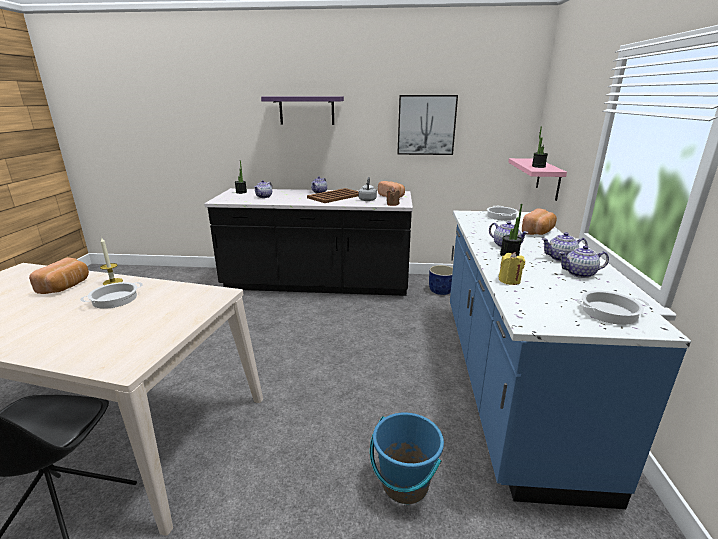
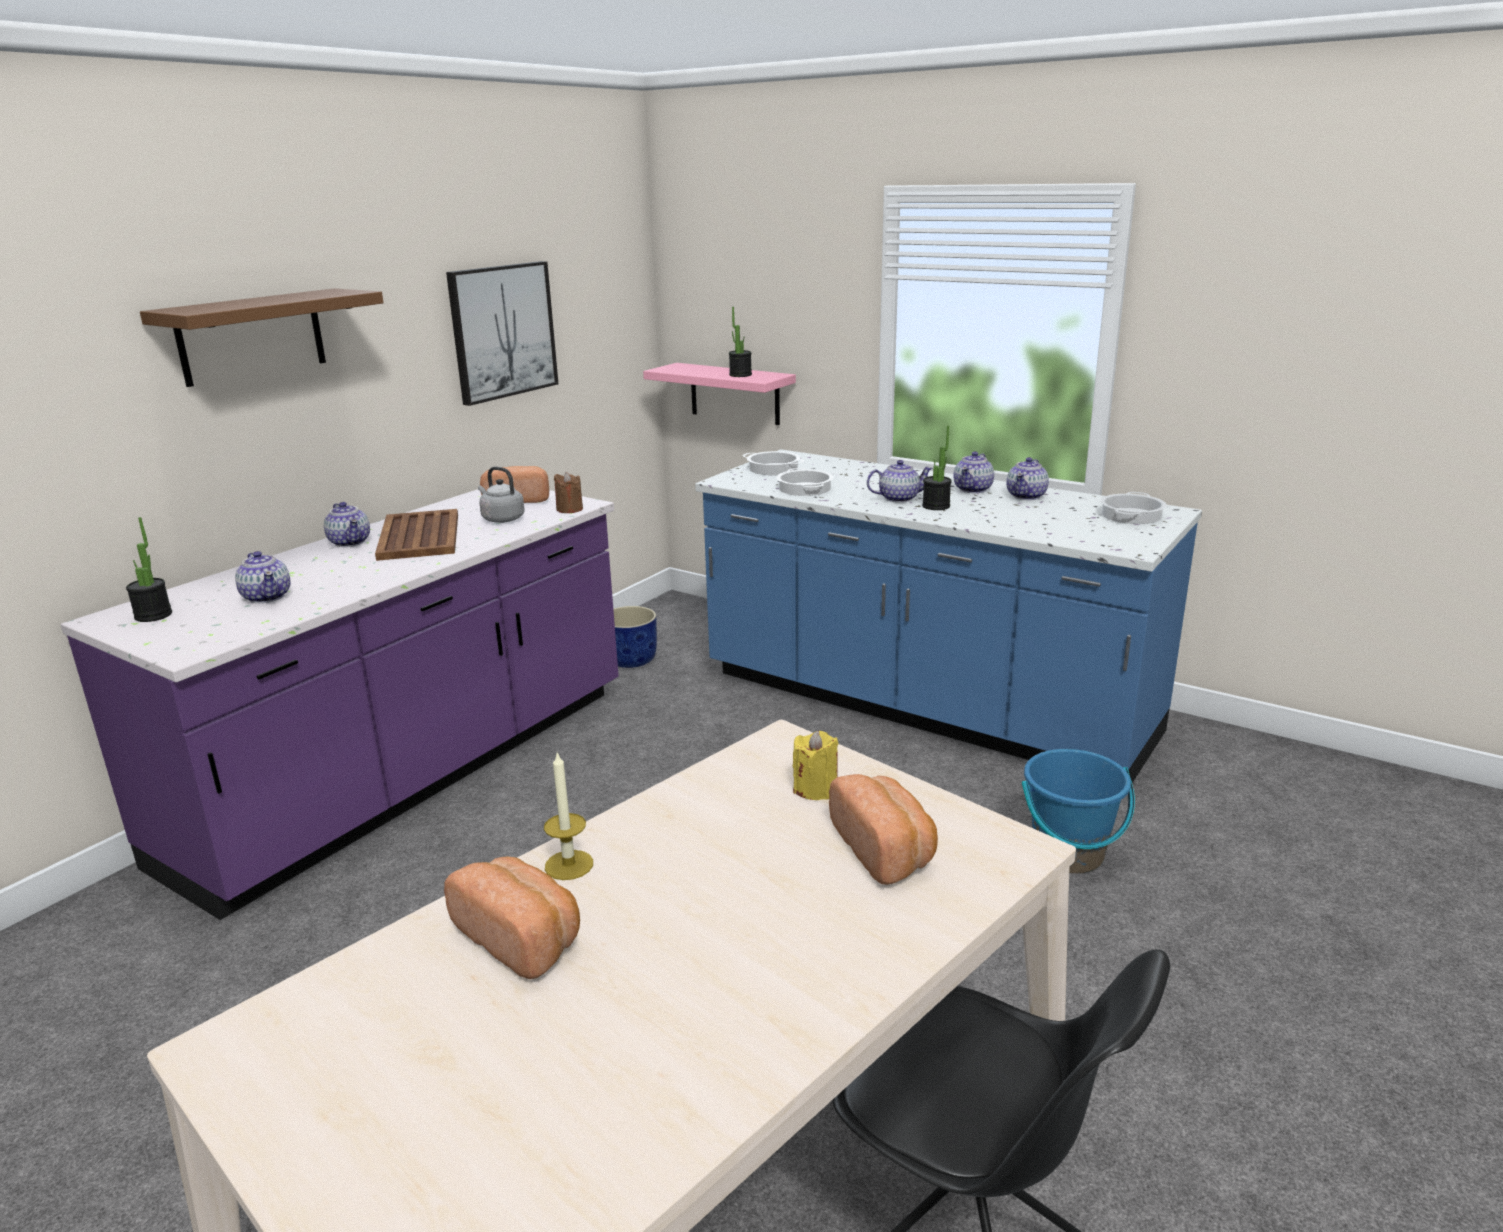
camera: 60 degrees left, 0 degrees up
cooking pot [80,282,143,309] -> cooking pot moved to [776,468,833,496]
black counter [204,188,413,296] -> purple counter [61,489,619,920]
purple shelf [261,96,344,125] -> brown shelf [140,288,384,387]
yellow candle [498,252,525,285] -> yellow candle moved to [793,731,838,800]
bread [522,208,557,235] -> bread moved to [829,774,938,885]

